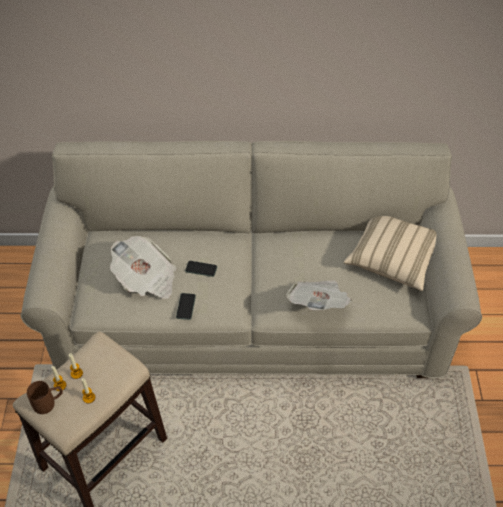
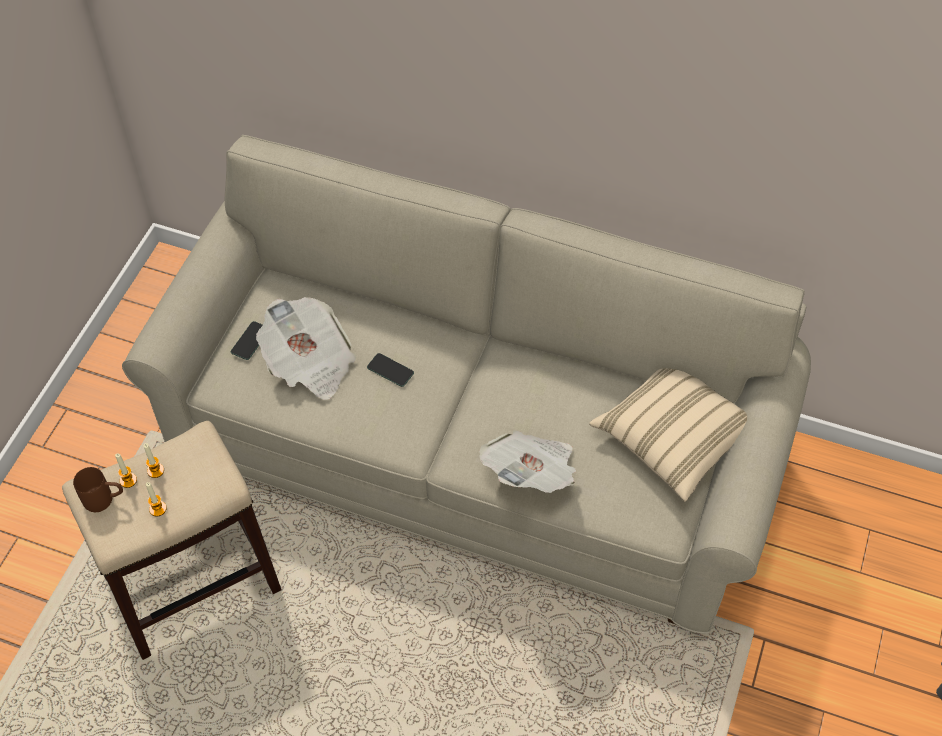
camera: 20 degrees right, 5 degrees up
phone [176,293,196,320] -> phone moved to [231,321,262,360]

